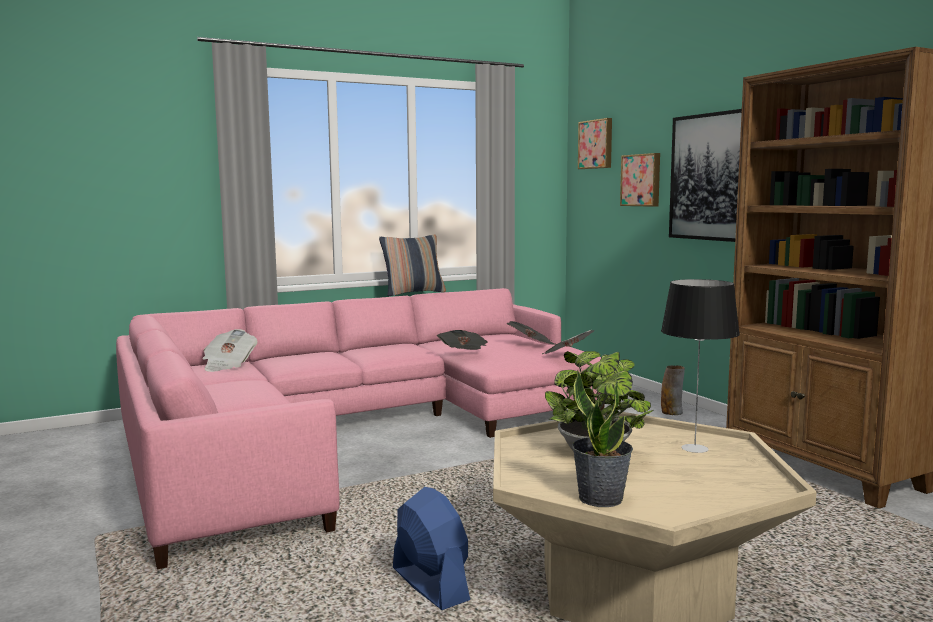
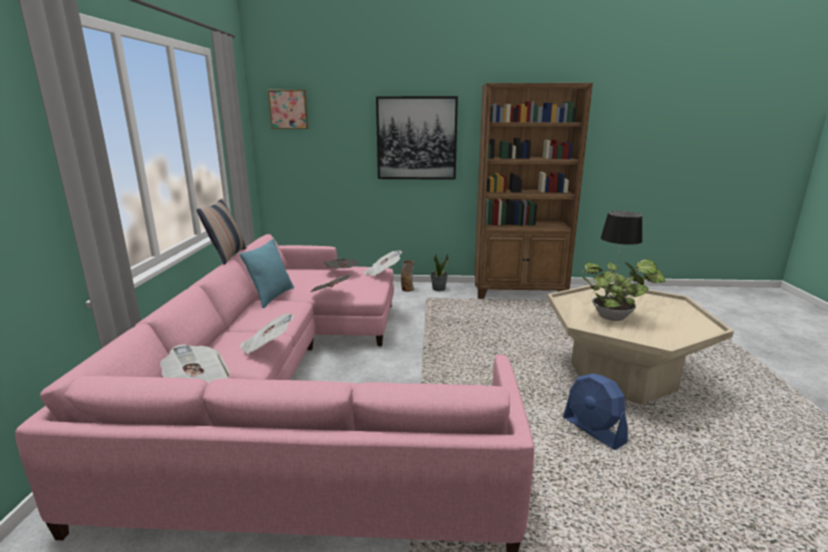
camera: 60 degrees left, 10 degrees up
blue fan [393,487,470,610] -> blue fan turned 120 degrees counterclockwise [563,373,628,450]
potted plant [572,370,633,507] -> potted plant moved to [430,253,448,291]
picture [620,153,660,207] -> none
none -> turquoise pillow [240,238,294,308]
none -> newspaper [240,313,294,355]

